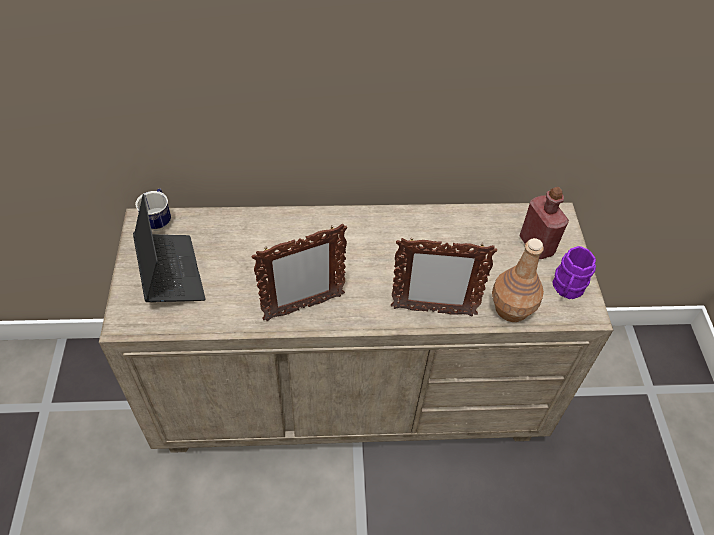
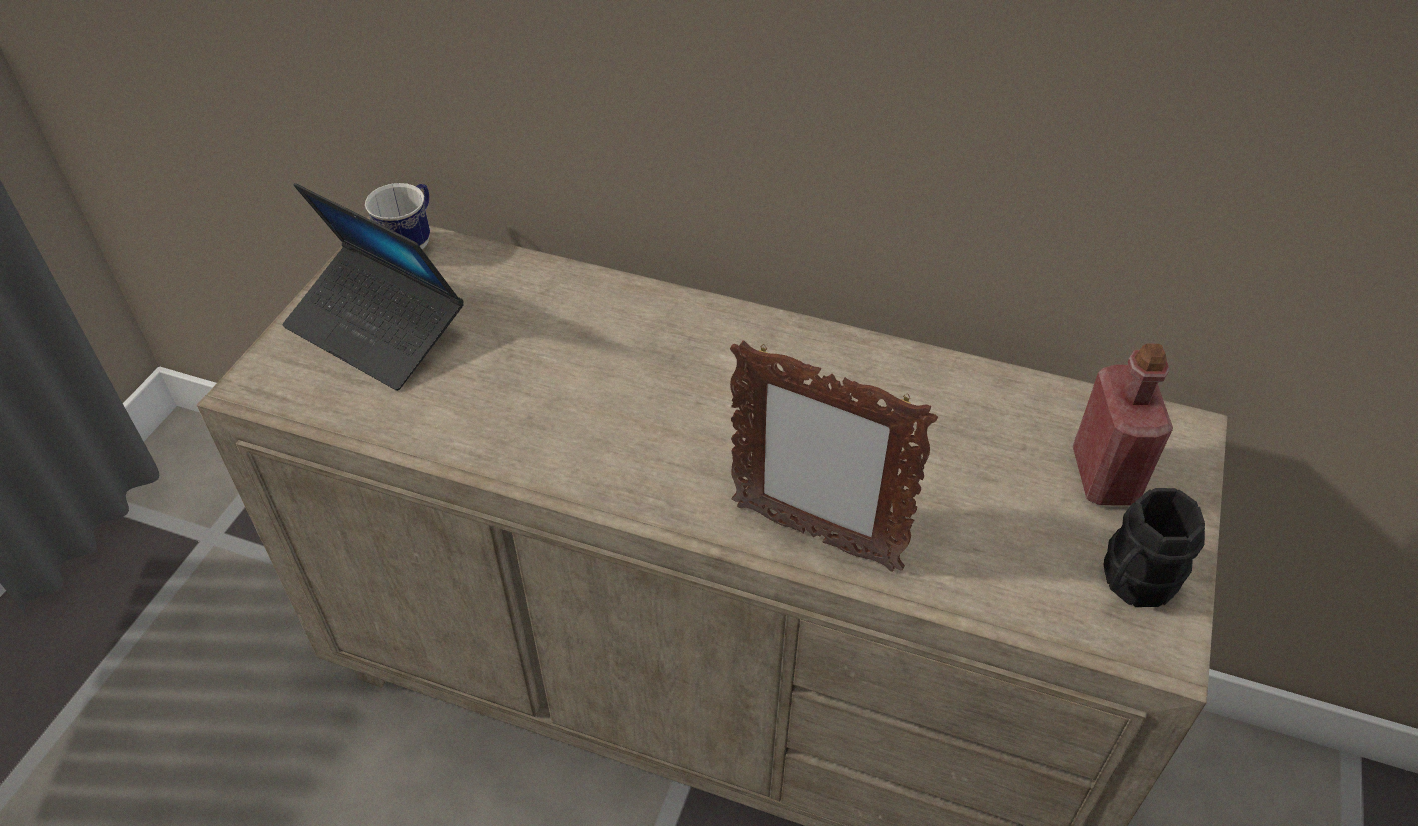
camera: 25 degrees right, 5 degrees down
laptop [133,194,205,302] -> laptop turned 120 degrees clockwise [283,183,464,391]
picture frame [251,224,347,321] -> none
brown bottle [492,238,544,322] -> none
purple mug [552,246,596,299] -> black mug [1104,488,1205,607]

